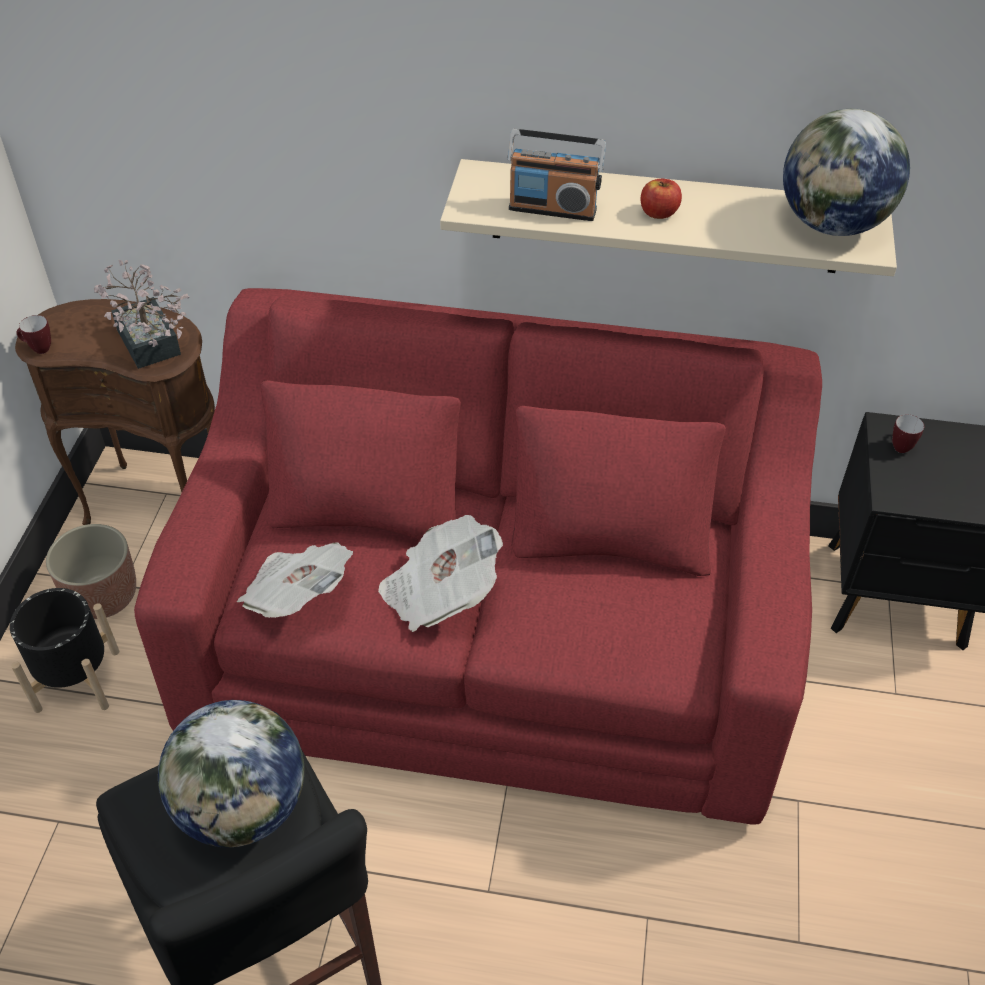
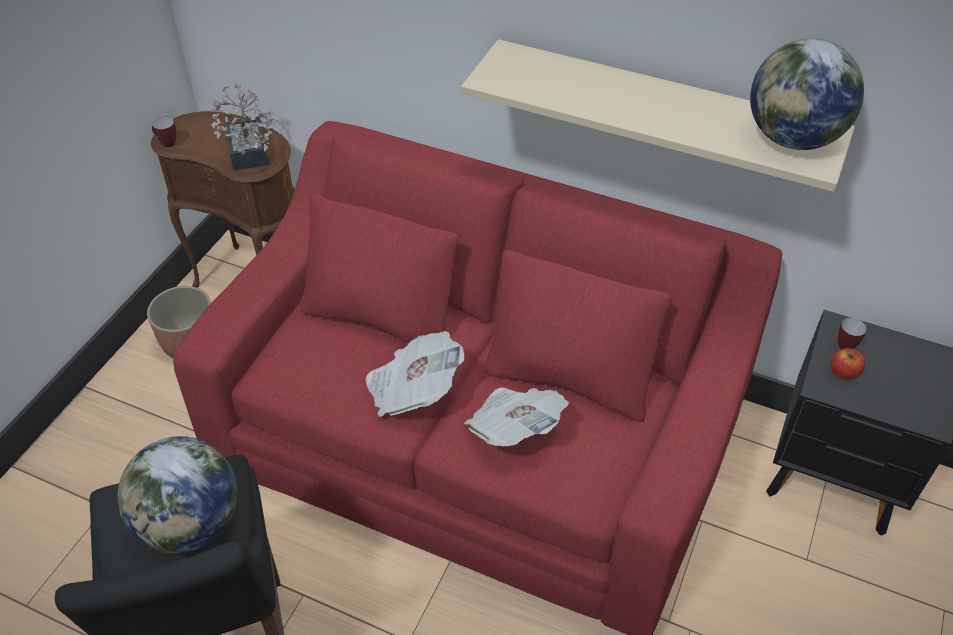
camera: 15 degrees right, 0 degrees up
black planter [10,588,119,713] -> none
newspaper [237,542,353,618] -> newspaper moved to [464,387,569,446]
radio [507,129,606,221] -> none
apple [641,179,682,219] -> apple moved to [831,348,865,380]

